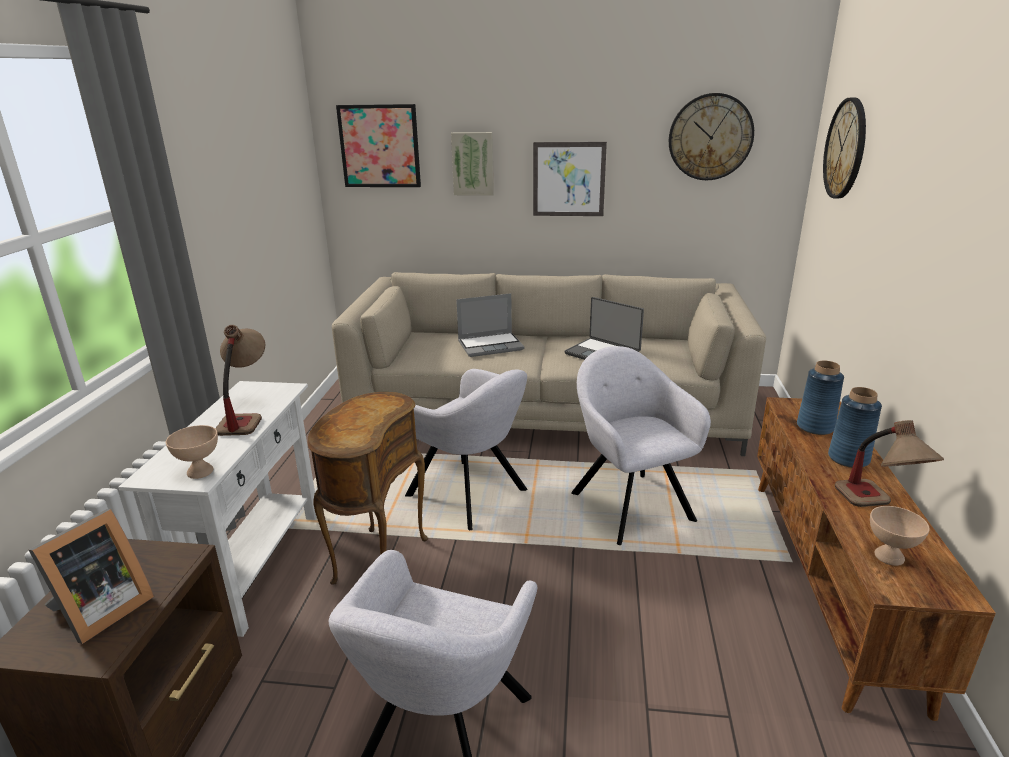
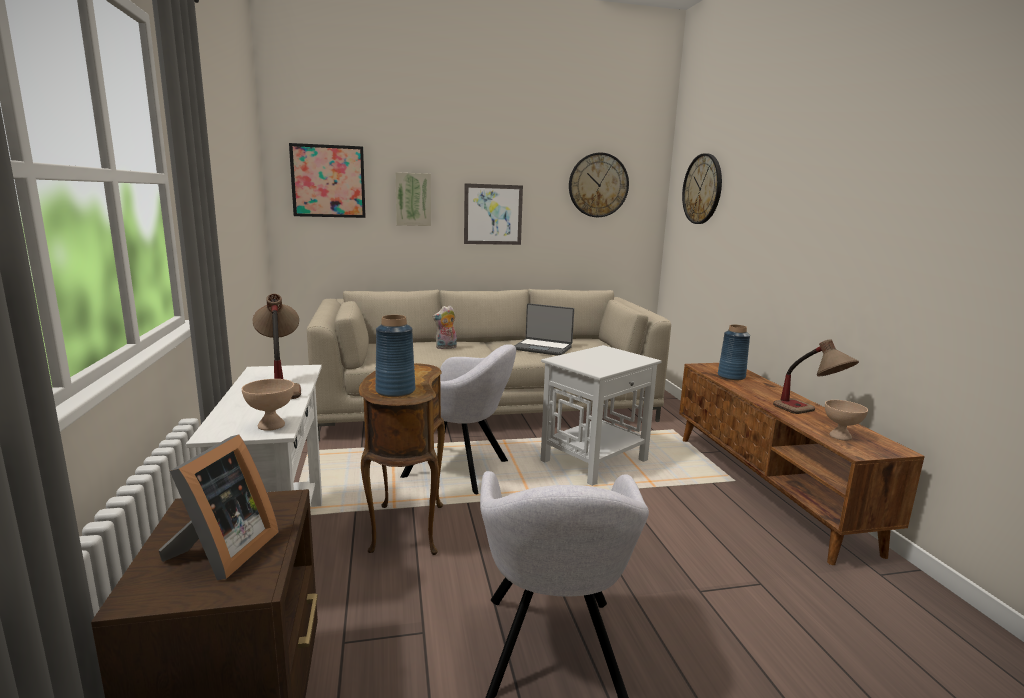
camera: 20 degrees left, 10 degrees down
laptop [456,293,524,357] -> plush toy [433,305,457,349]
grey armchair [571,346,711,545] -> white side table [541,345,662,486]
blue vase [828,387,882,468] -> blue vase moved to [375,315,415,397]

